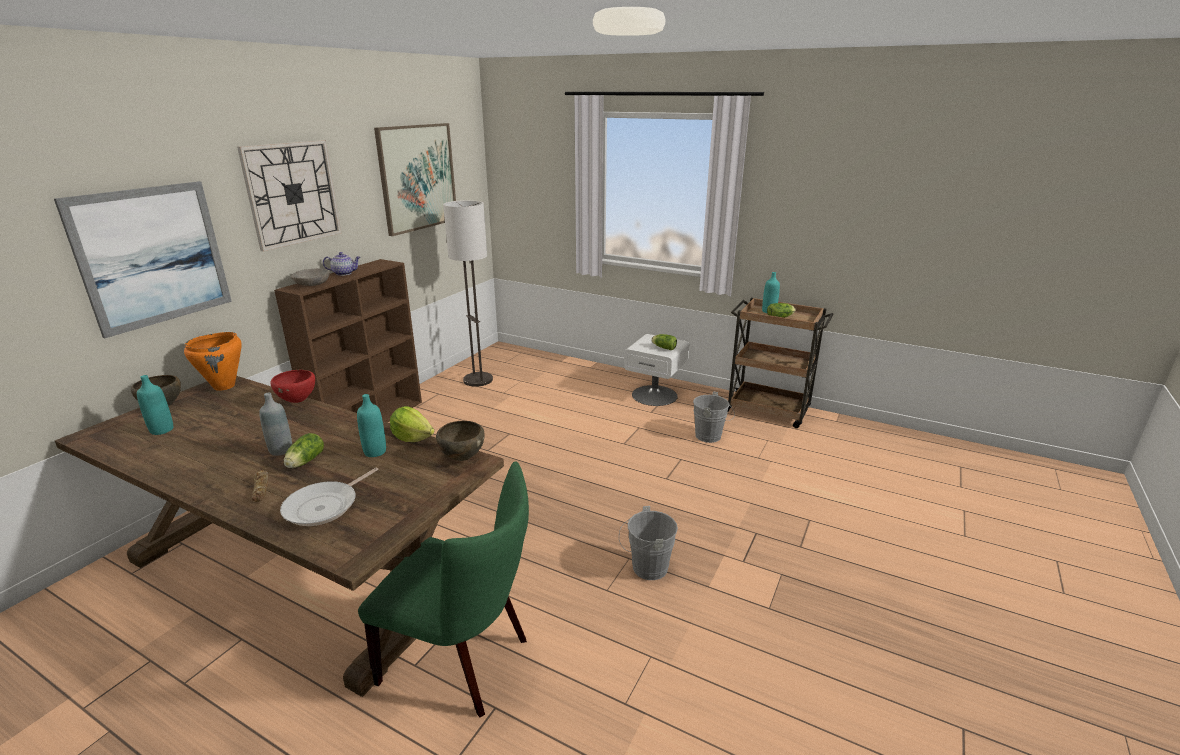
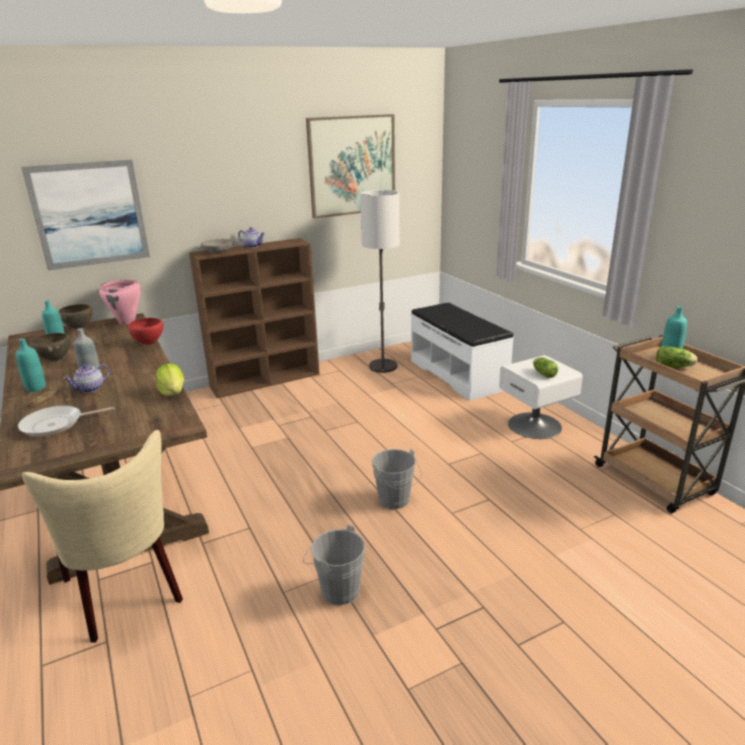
camera: 35 degrees right, 0 degrees up
orange cooking pot [184,332,242,391] -> pink cooking pot [99,280,141,325]
wall clock [237,140,341,251] -> none
lettuce [284,433,324,468] -> teapot [63,364,110,393]
turquoise bottle [357,394,386,457] -> turquoise bottle moved to [16,338,46,392]
green chair [358,461,529,718] -> beige chair [22,430,183,643]
brown bowl [436,421,485,461] -> brown bowl moved to [31,333,70,361]
grey bucket [693,391,735,443] -> grey bucket moved to [372,449,422,509]
none -> white bench [411,302,514,401]

